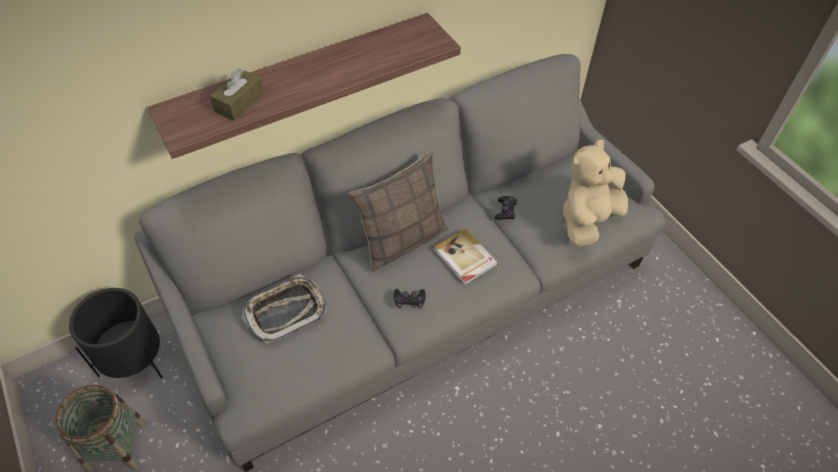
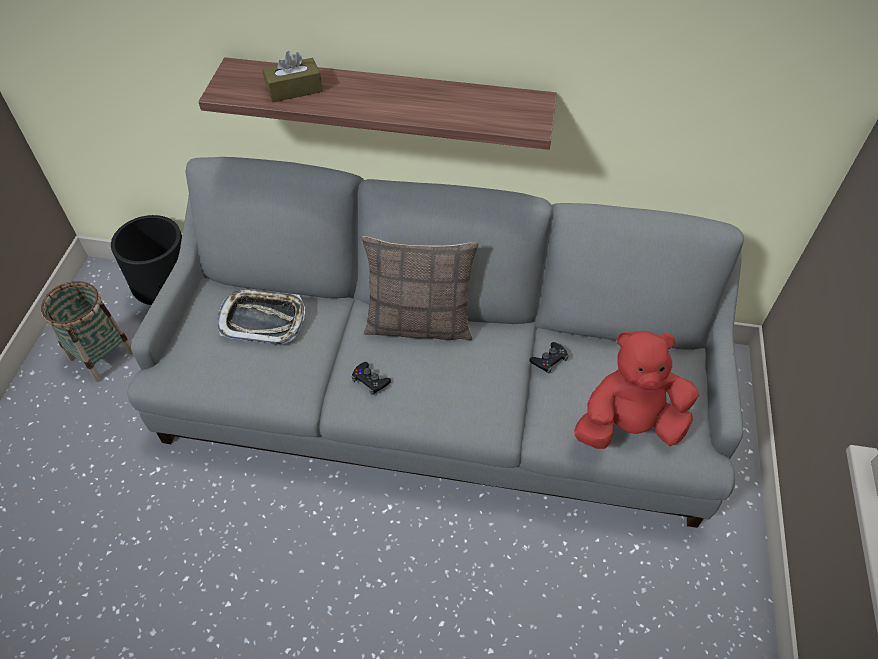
camera: 40 degrees right, 0 degrees up
book [434,229,498,285] -> none
beige plush toy [563,140,628,247] -> red plush toy [574,331,699,449]

